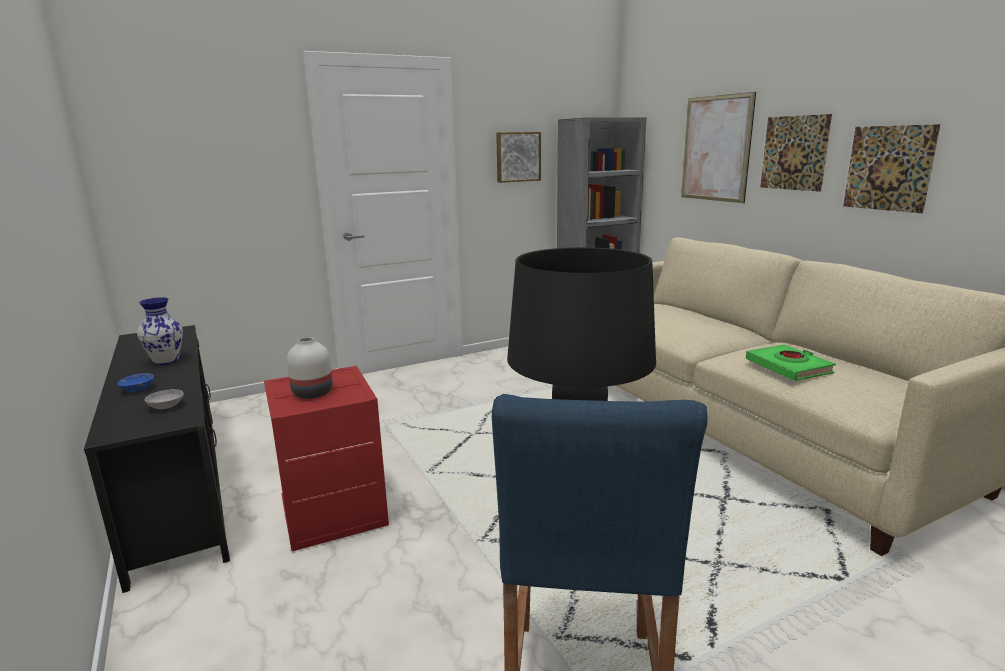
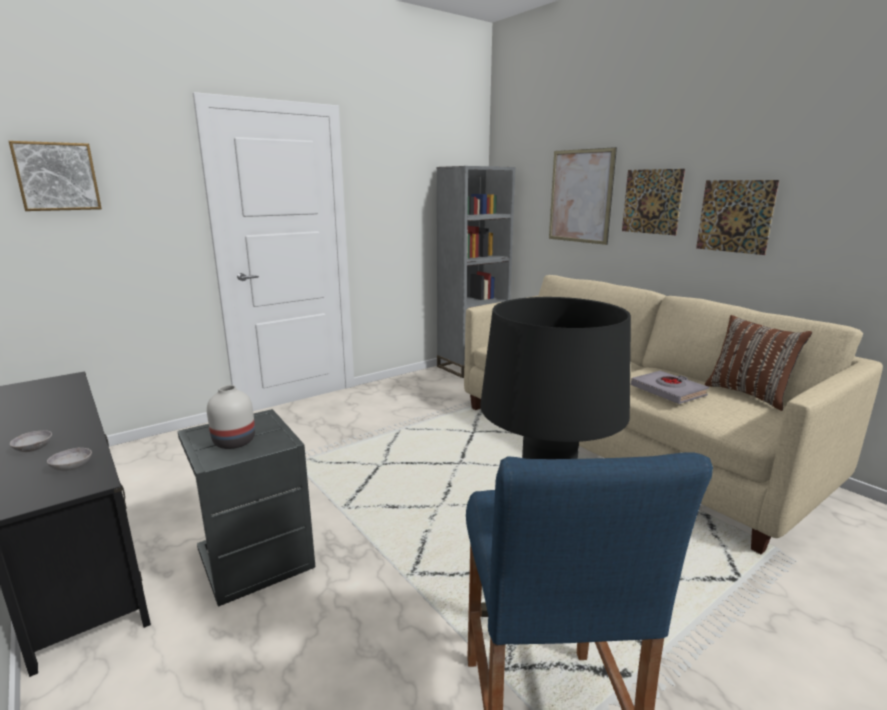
camera: 10 degrees left, 0 degrees up
blue bowl [117,373,154,392] -> grey bowl [10,430,52,452]
vase [137,297,183,365] -> none
red side table [264,366,389,551] -> grey side table [177,409,315,606]
picture [496,132,541,183] -> picture moved to [9,141,102,211]
green book [746,345,836,381] -> grey book [631,371,709,404]
none -> brown pillow [705,315,812,411]

